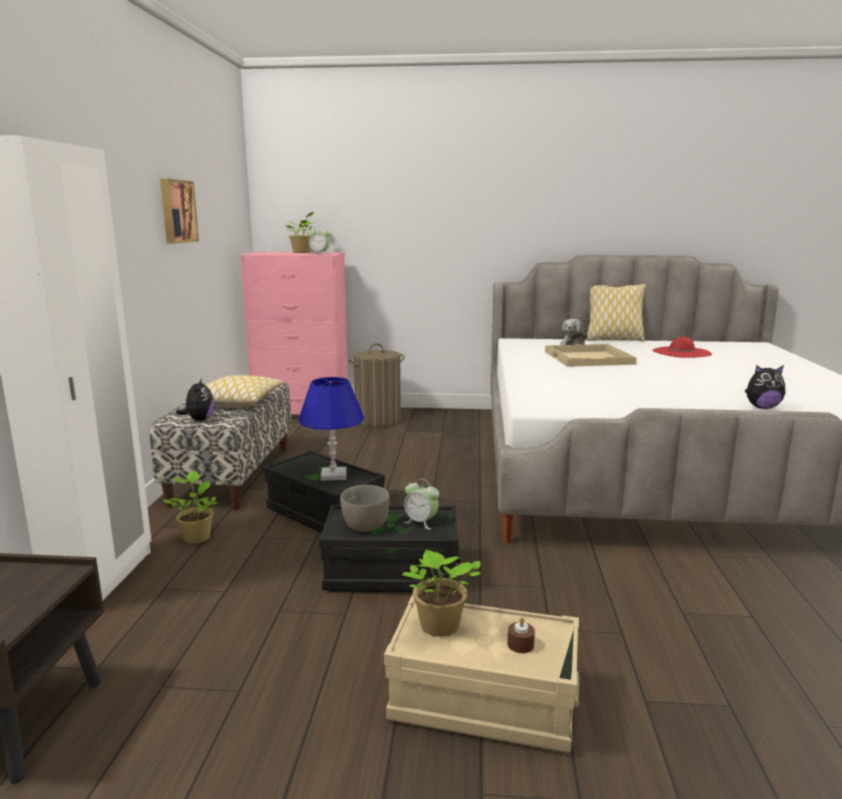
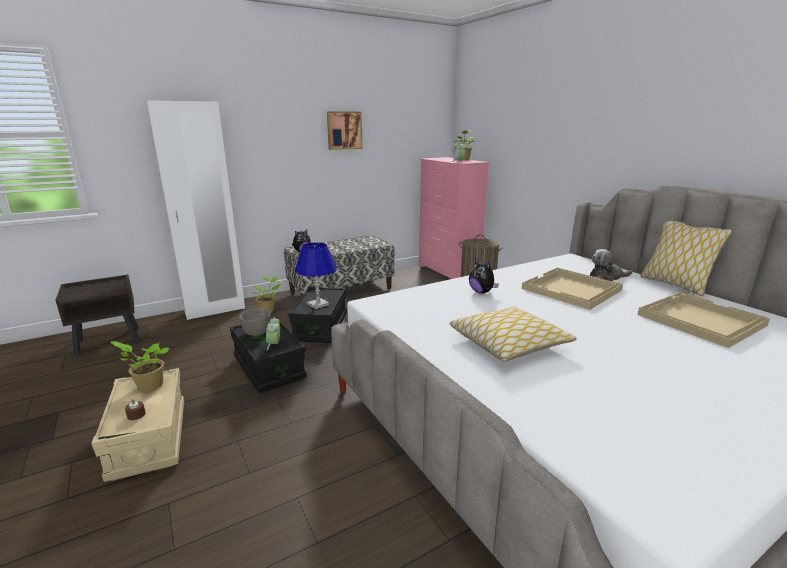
camera: 55 degrees right, 5 degrees up
pillow [185,375,283,408] -> pillow moved to [450,306,577,362]
red hat [653,336,712,358] -> beige tray [637,292,770,348]
plush toy [745,365,785,409] -> plush toy moved to [469,258,499,294]

